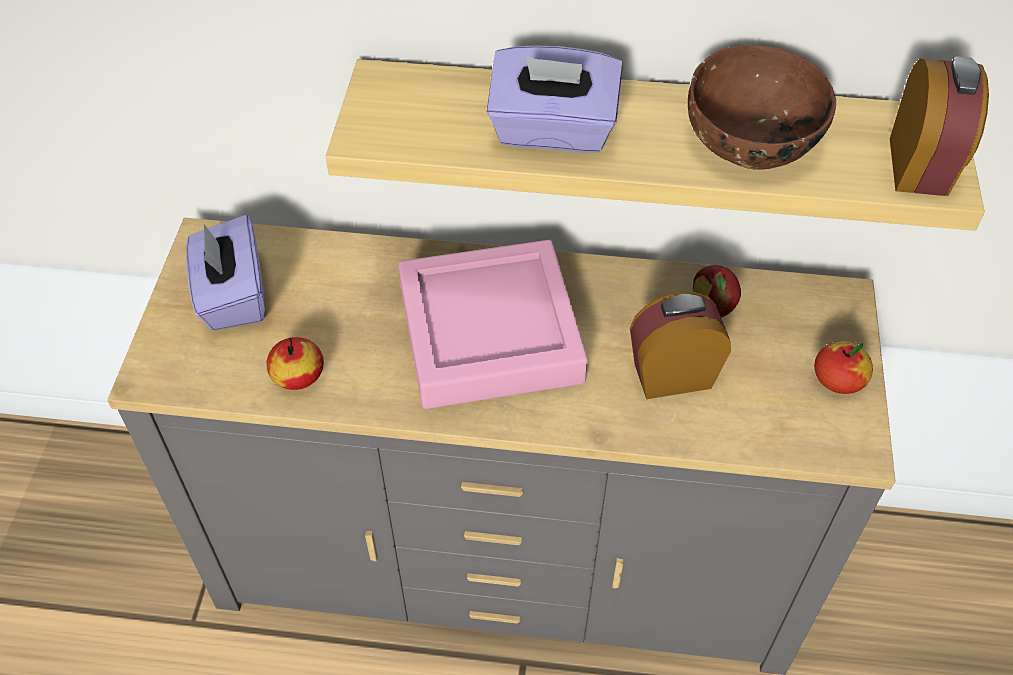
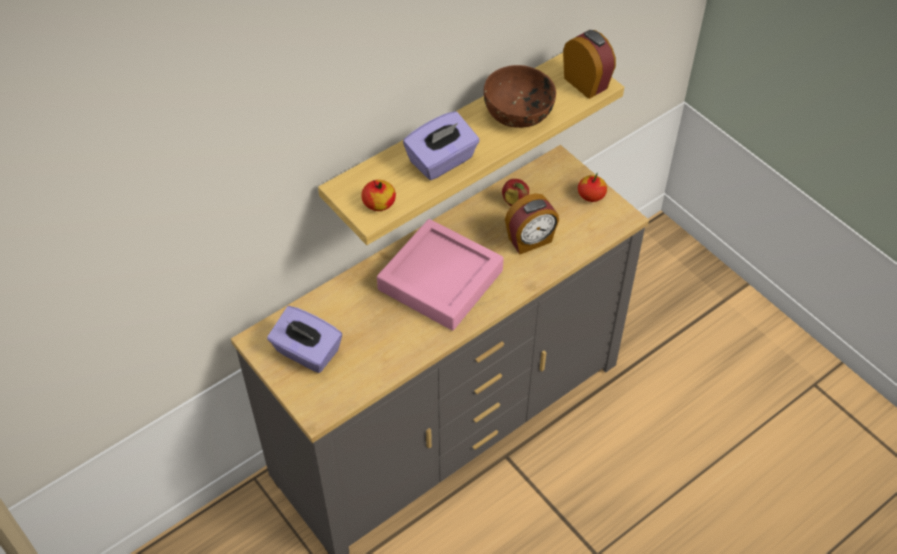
camera: 45 degrees left, 0 degrees up
apple [266,337,324,390] -> apple moved to [361,180,396,211]
alarm clock [630,292,731,399] -> alarm clock turned 150 degrees counterclockwise [505,193,559,254]

